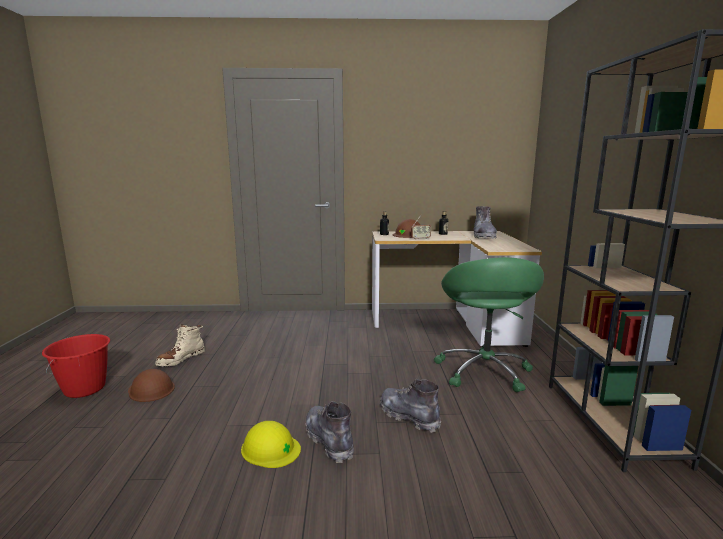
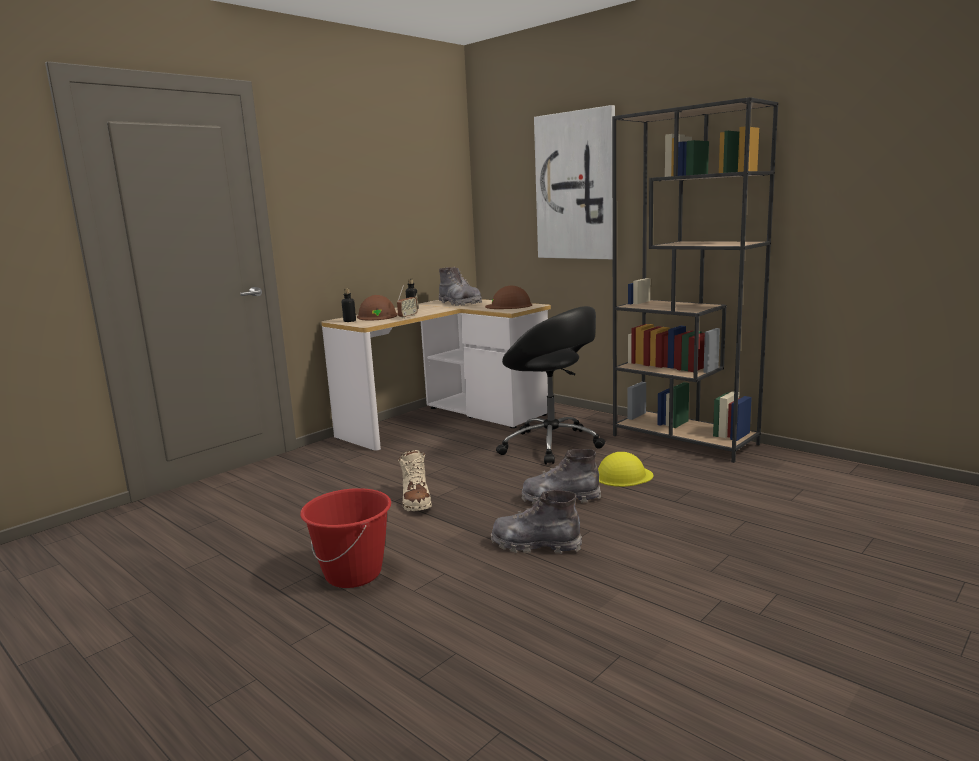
camera: 45 degrees left, 0 degrees up
red bucket [42,334,110,398] -> red bucket moved to [300,488,391,588]
brown hard hat [128,369,175,402] -> brown hard hat moved to [485,286,532,309]
beige boot [155,324,205,366] -> beige boot moved to [398,450,432,512]
yellow hard hat [241,421,301,468] -> yellow hard hat moved to [598,452,653,487]
green office chair [434,257,544,392] -> black office chair [496,306,605,465]
none -> picture [534,105,615,259]

